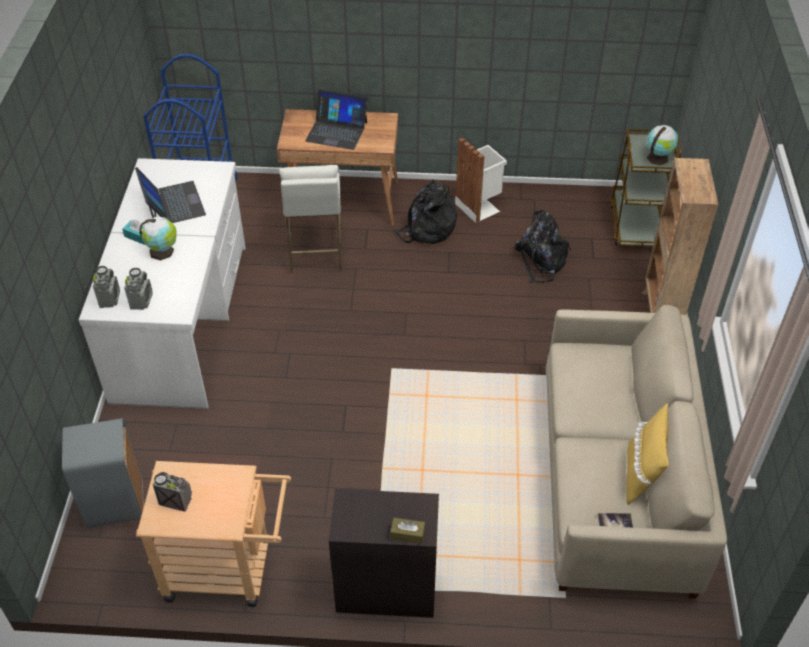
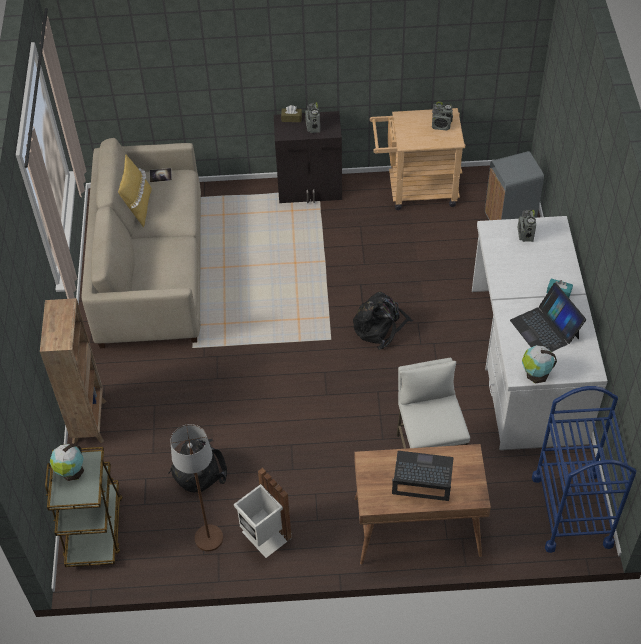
camera: 175 degrees right, 5 degrees up
radio [93,266,120,308] -> radio moved to [305,102,320,133]
globe [139,217,177,260] -> globe moved to [522,345,557,384]
black backpack [393,179,457,244] -> black backpack moved to [353,292,413,350]
none -> brown floor lamp [171,424,223,551]

